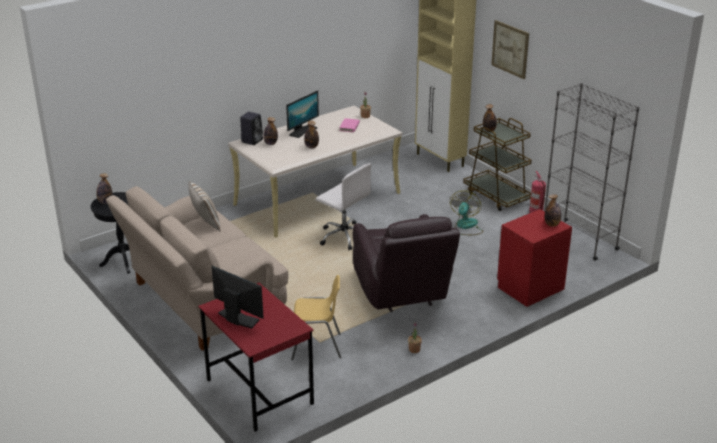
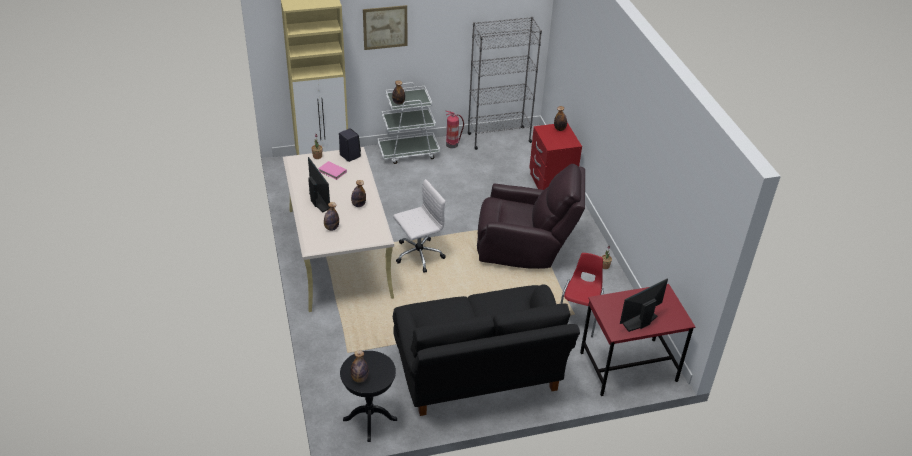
camera: 70 degrees left, 10 degrees up
beige sofa [106,186,288,351] -> black sofa [393,285,580,416]
pillow [188,181,220,231] -> none
black speaker [240,112,263,145] -> black speaker moved to [339,128,361,162]
yellow chair [291,275,341,360] -> red chair [560,253,604,337]
fan [450,190,484,235] -> none
brown cart [463,118,531,211] -> white cart [378,82,440,164]

